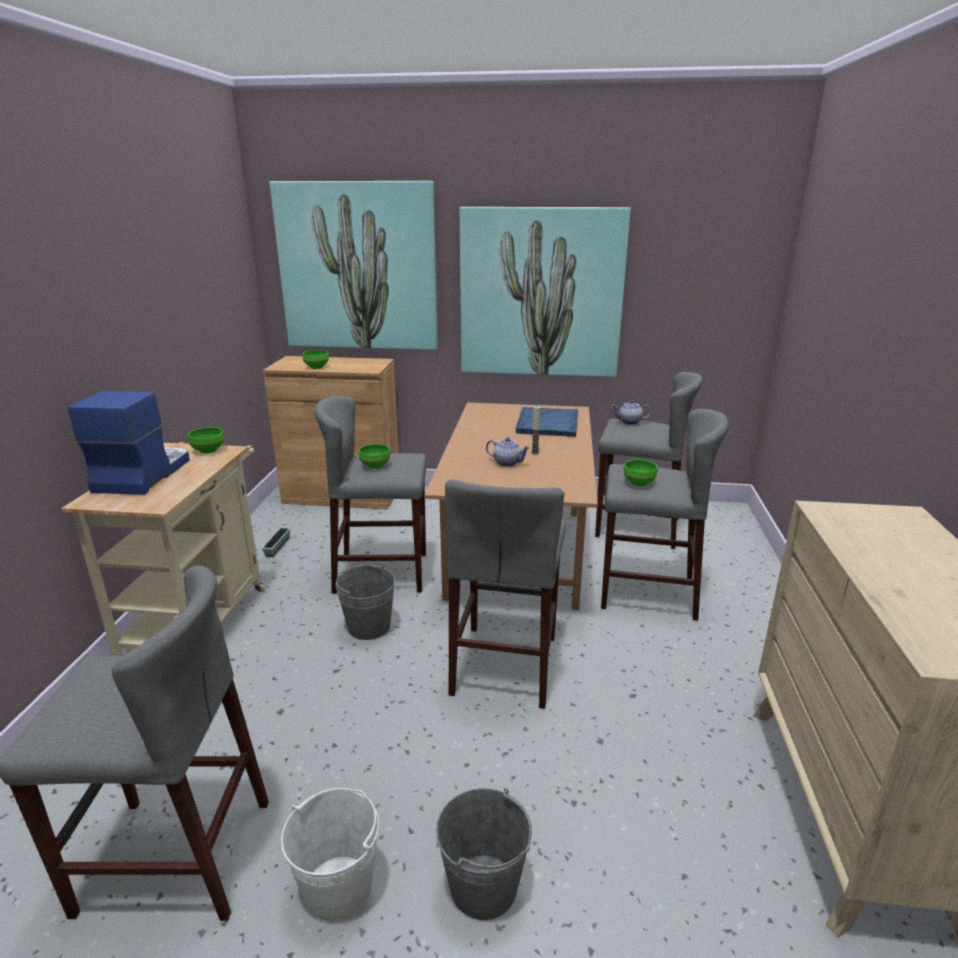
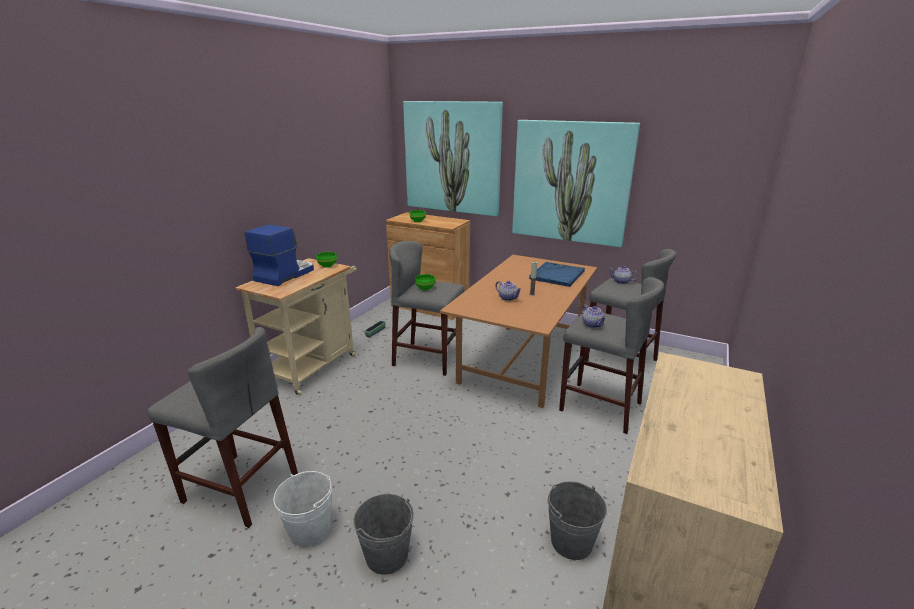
camera: 20 degrees right, 0 degrees up
grey bucket [335,565,395,640] -> grey bucket moved to [548,481,607,560]
grey stool [445,479,566,709] -> none
green bowl [623,459,658,486] -> teapot [582,305,607,328]

